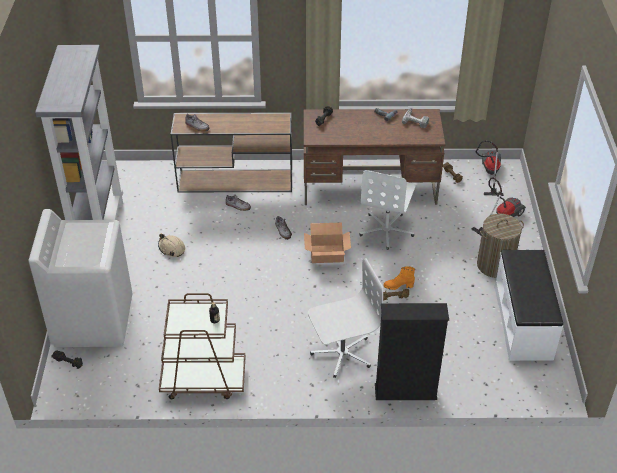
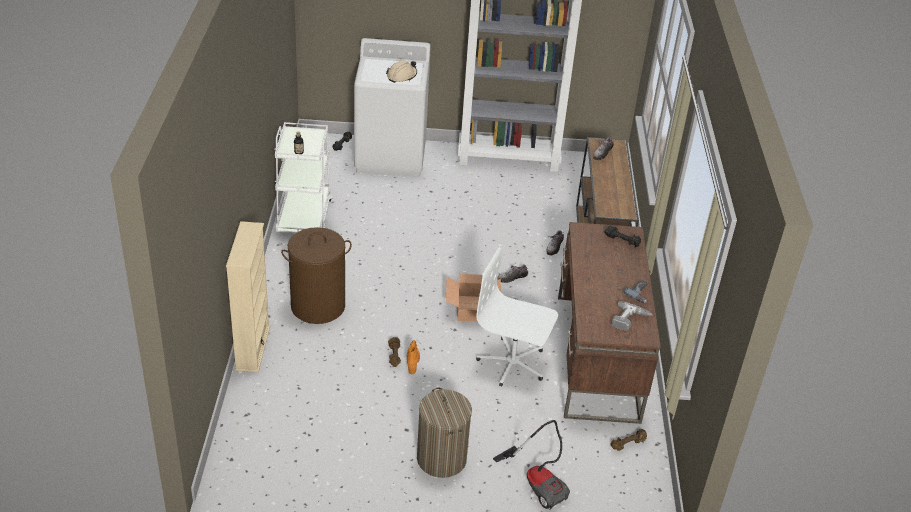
camera: 90 degrees right, 5 degrees down
beige hard hat [158,234,186,257] -> beige hard hat moved to [386,60,417,83]
brown cart [159,293,246,399] -> white cart [274,122,332,233]
white office chair [308,259,383,378] -> brown laundry basket [281,227,352,324]
black bookcase [375,303,449,400] -> beige bookcase [226,221,270,372]
vacuum cleaner [476,141,504,196] -> none
white bench [494,250,563,361] -> none

